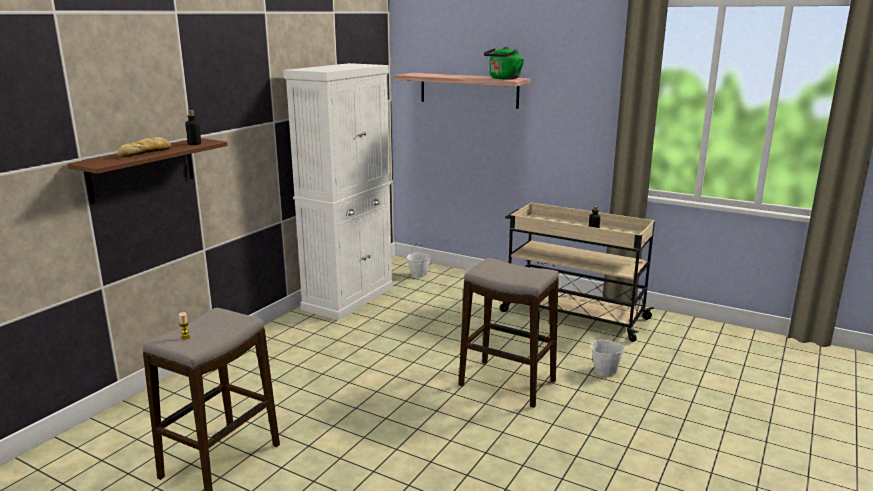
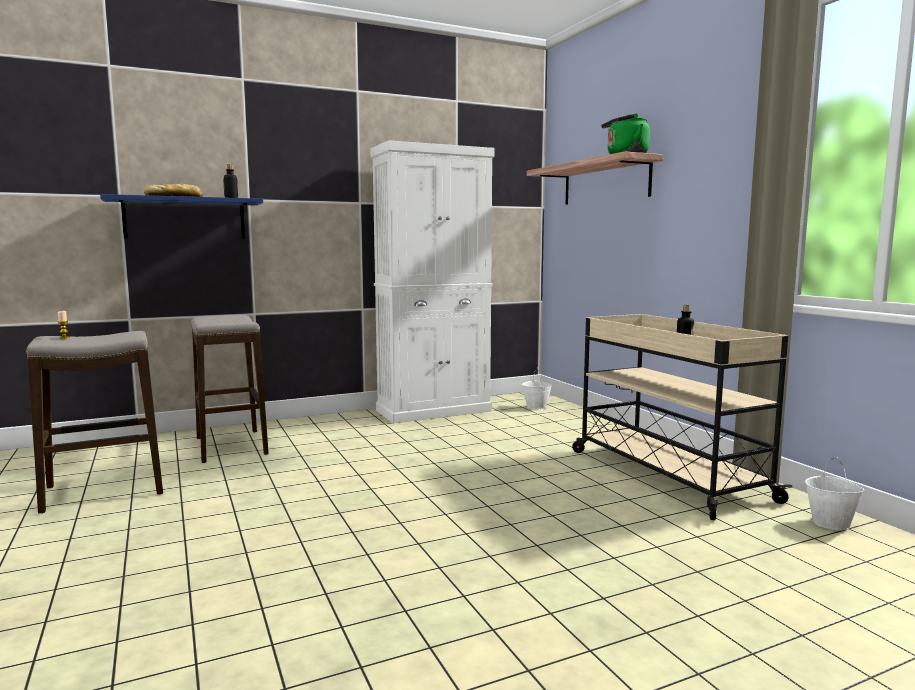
camera: 35 degrees right, 10 degrees down
brown shelf [68,138,228,204] -> blue shelf [100,194,263,239]
stool [459,258,559,408] -> stool moved to [191,315,269,463]
white bucket [591,329,625,376] -> white bucket moved to [805,457,864,530]

